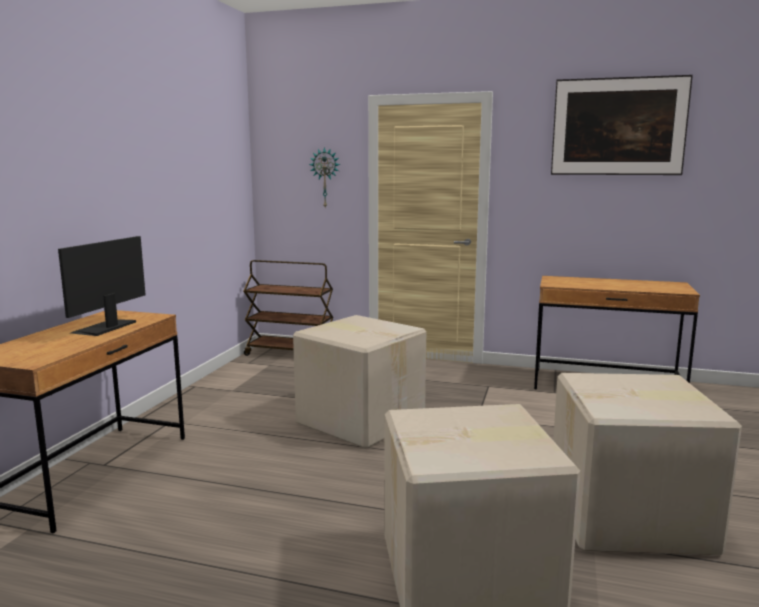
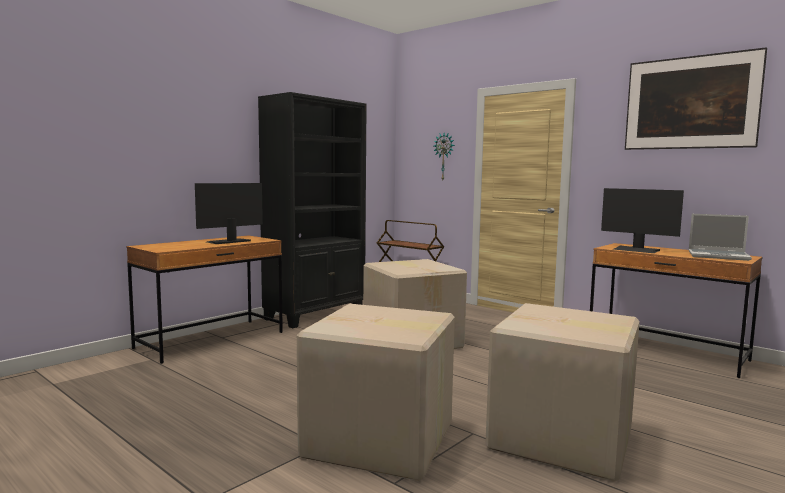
camera: 25 degrees right, 5 degrees down
none -> black bookcase [258,92,367,328]
none -> monitor [601,188,684,253]
none -> laptop [689,214,752,261]

